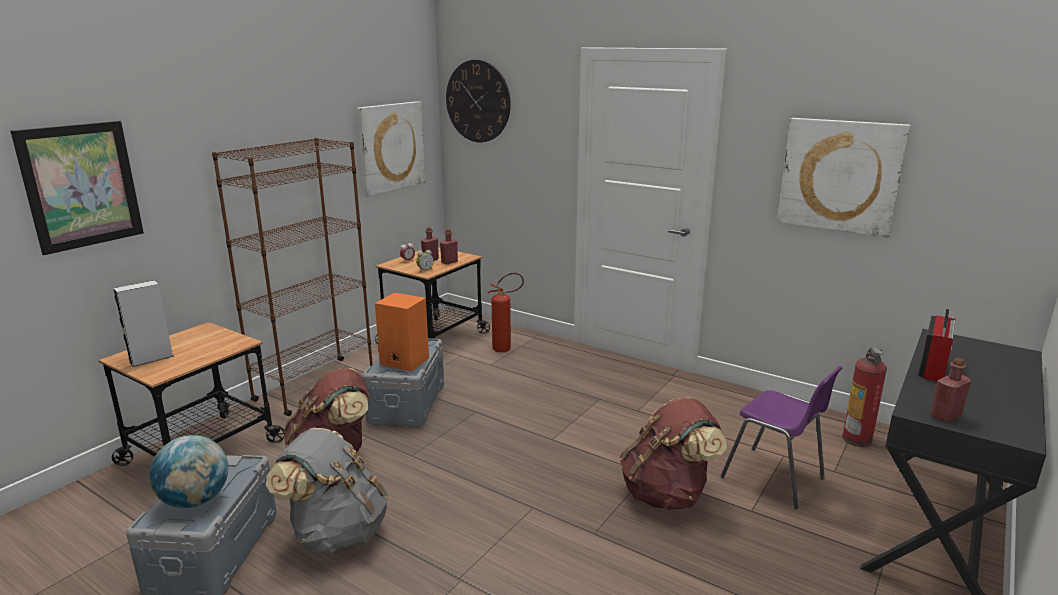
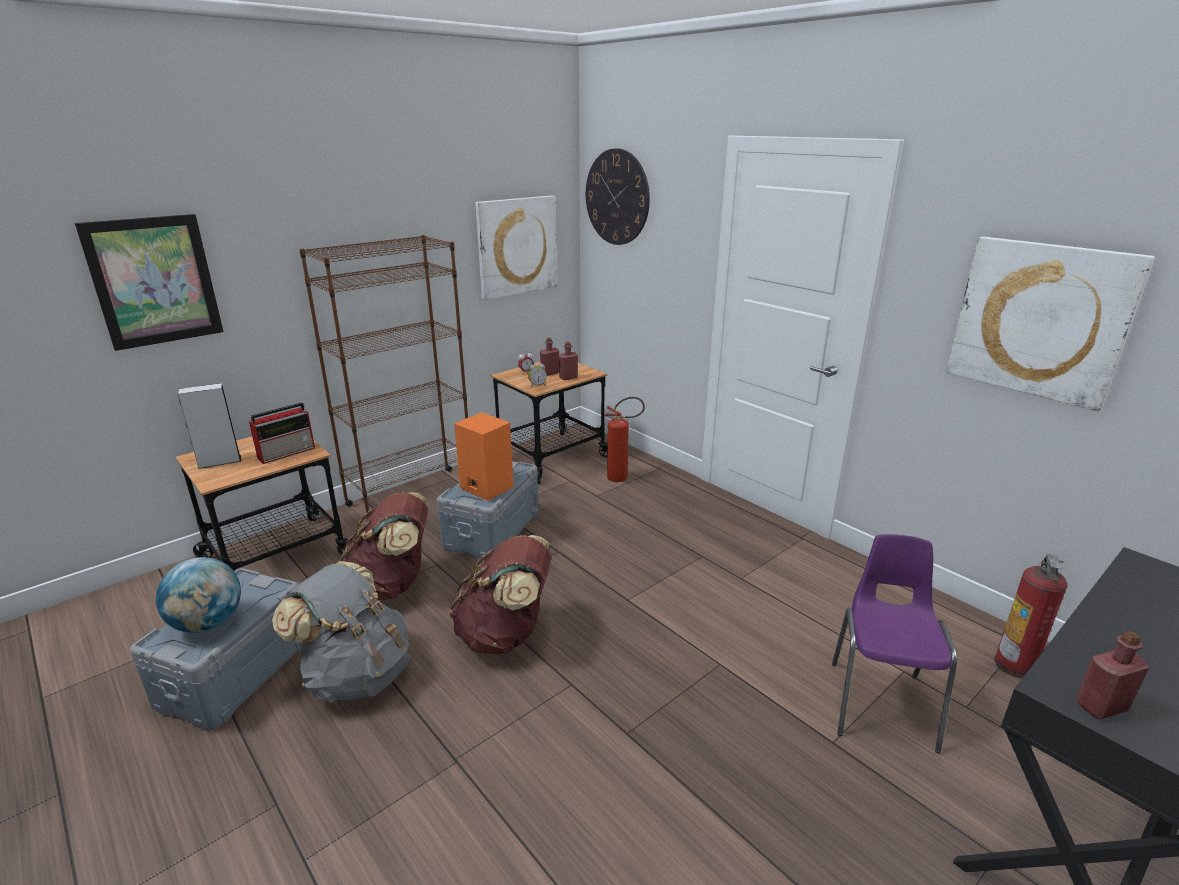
camera: 15 degrees right, 5 degrees up
brown backpack [620,398,727,510] -> brown backpack moved to [449,535,551,654]
purple chair [721,366,843,509] -> purple chair turned 135 degrees counterclockwise [832,534,957,753]
radio [918,309,956,382] -> radio moved to [249,402,315,464]

